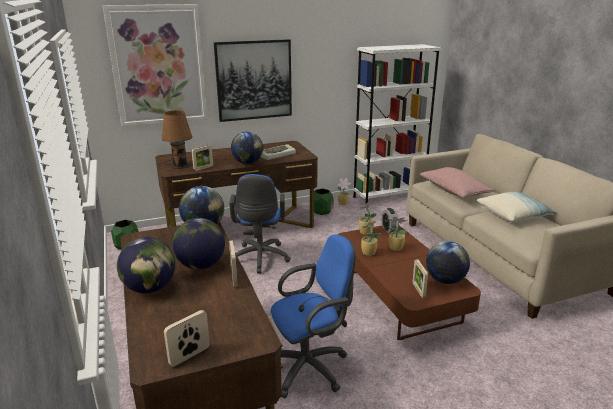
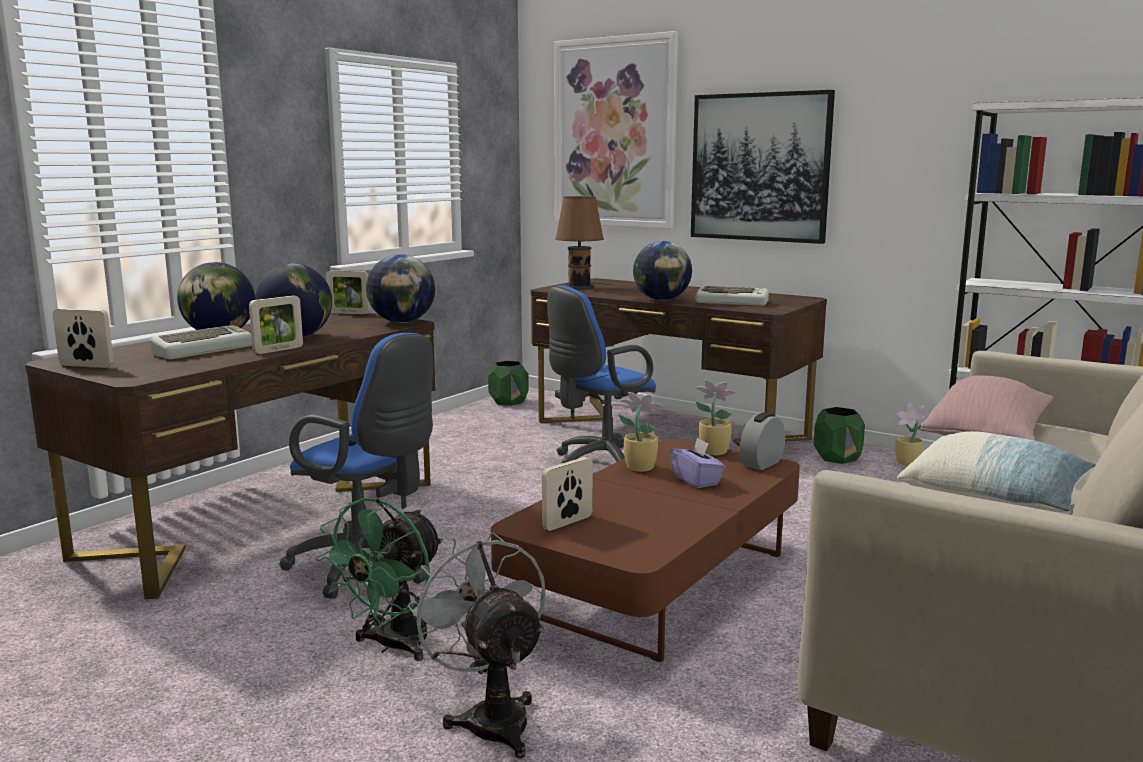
camera: 55 degrees right, 10 degrees down
picture frame [192,145,213,171] -> picture frame moved to [326,270,370,314]
potted plant [387,216,408,251] -> purple tissue box [670,437,725,488]
globe [426,241,470,284] -> none
none -> keyboard [150,325,252,359]
none -> green fan [316,498,443,661]
none -> grey fan [408,532,546,758]

